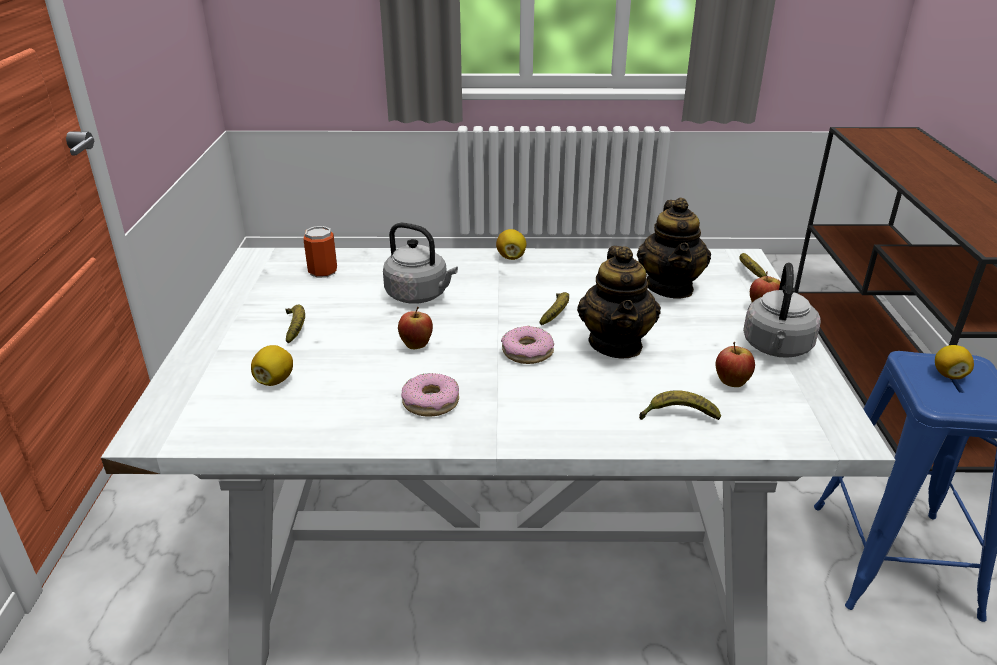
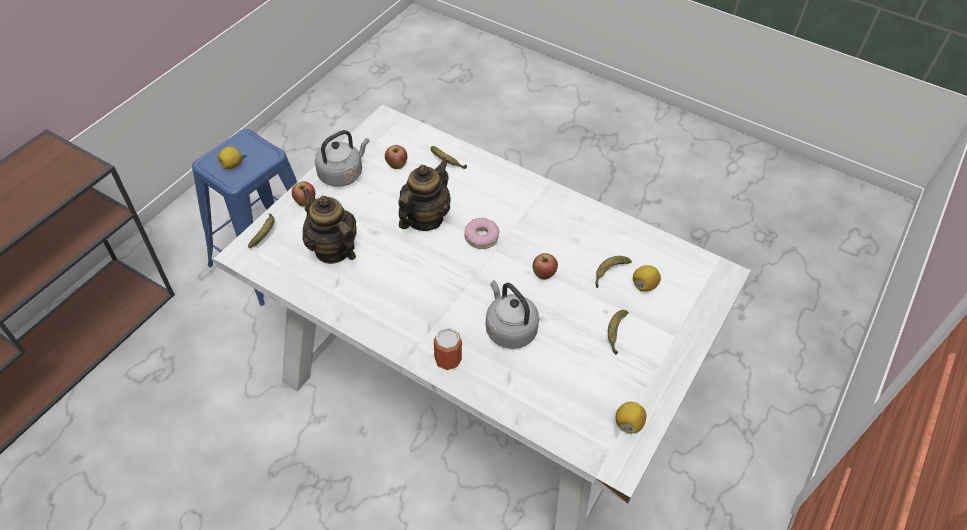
camera: 150 degrees left, 20 degrees up
can [303,226,337,278] -> can moved to [434,328,462,370]
donut [401,373,459,417] -> none
lemon [496,229,526,260] -> lemon moved to [616,402,646,434]
banana [539,292,569,325] -> banana moved to [595,256,632,288]
teapot [637,197,711,298] -> teapot turned 75 degrees counterclockwise [302,188,357,264]

